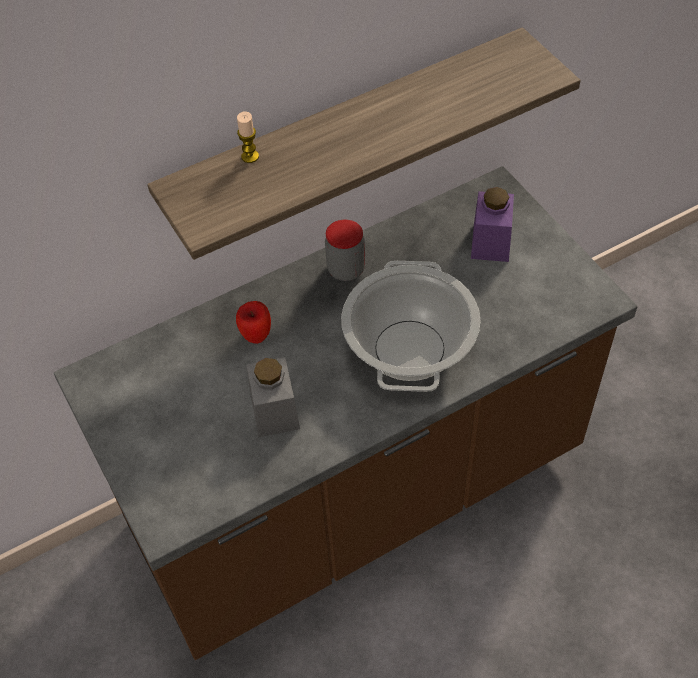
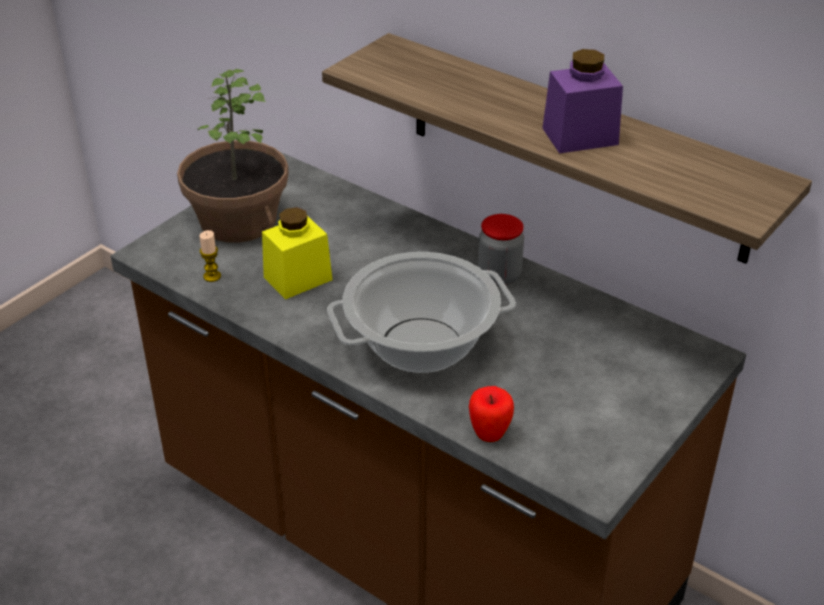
camera: 65 degrees right, 15 degrees down
apple [236,301,271,344] -> apple moved to [469,386,514,442]
candle [237,111,259,163] -> candle moved to [199,230,221,282]
grey jar [246,357,300,437] -> yellow jar [262,207,332,299]
purple jar [471,187,514,262] -> purple jar moved to [542,49,623,153]
none -> potted plant [177,69,289,243]

